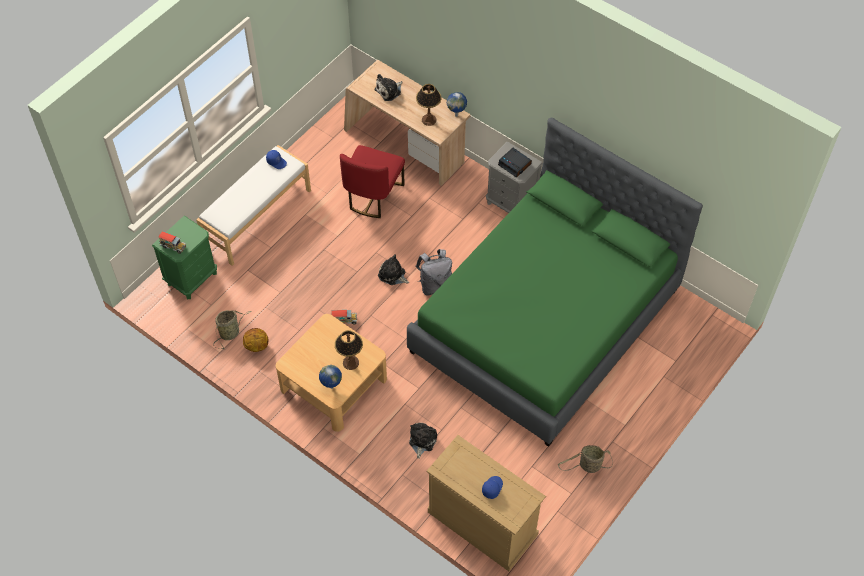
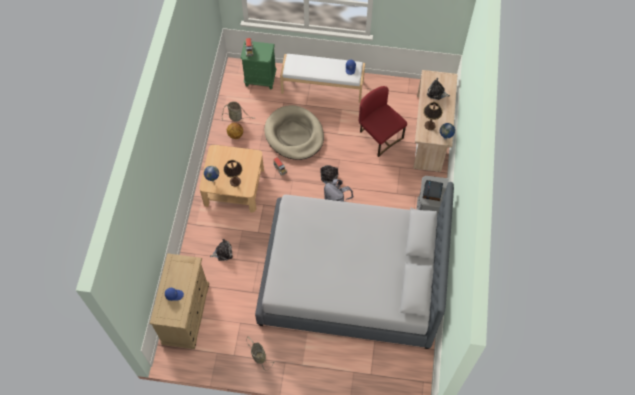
camera: 60 degrees right, 5 degrees up
red chair [340,145,405,218] -> red chair turned 60 degrees clockwise [359,86,407,157]
green bed [407,118,703,447] -> grey bed [255,182,454,349]
none -> beige dog bed [264,105,324,160]

